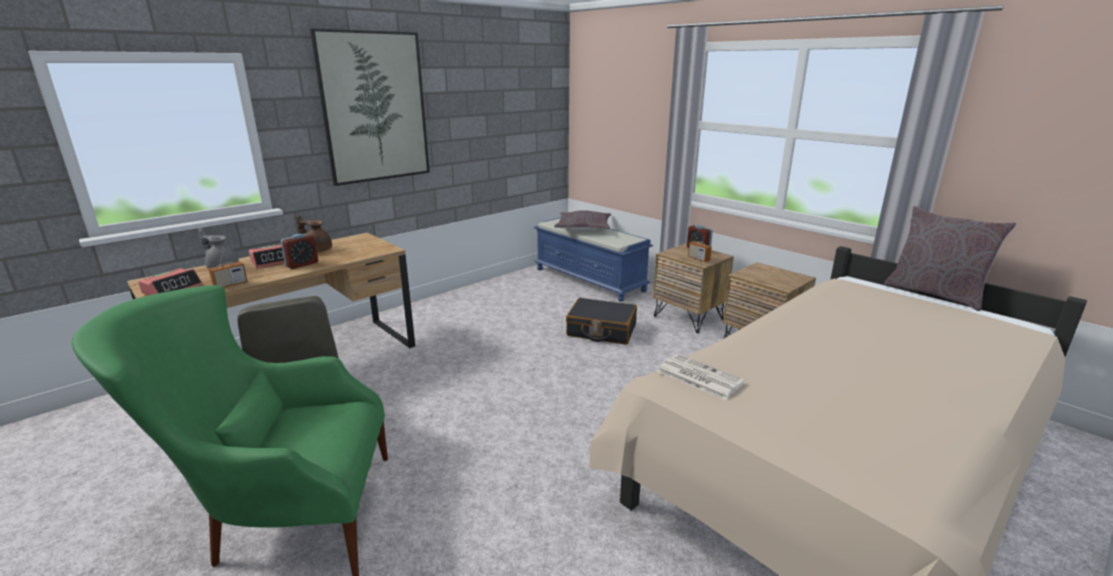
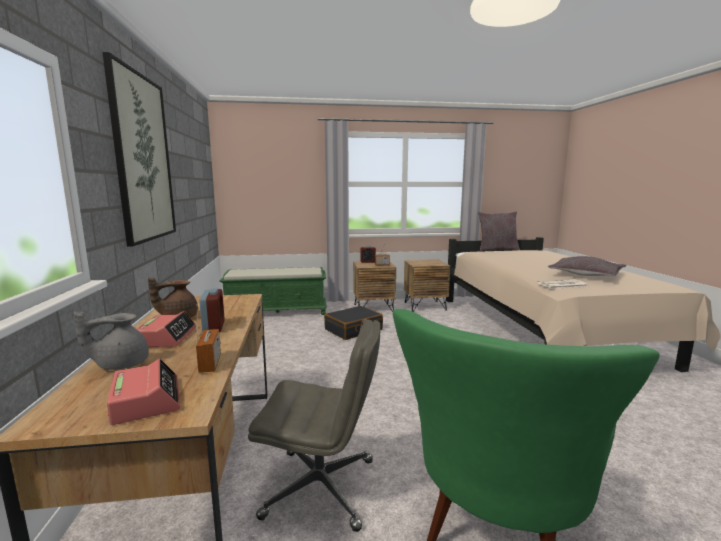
camera: 55 degrees left, 10 degrees down
blue bench [534,217,653,302] -> green bench [219,267,327,315]
grey pillow [554,210,611,231] -> grey pillow moved to [548,256,626,276]

